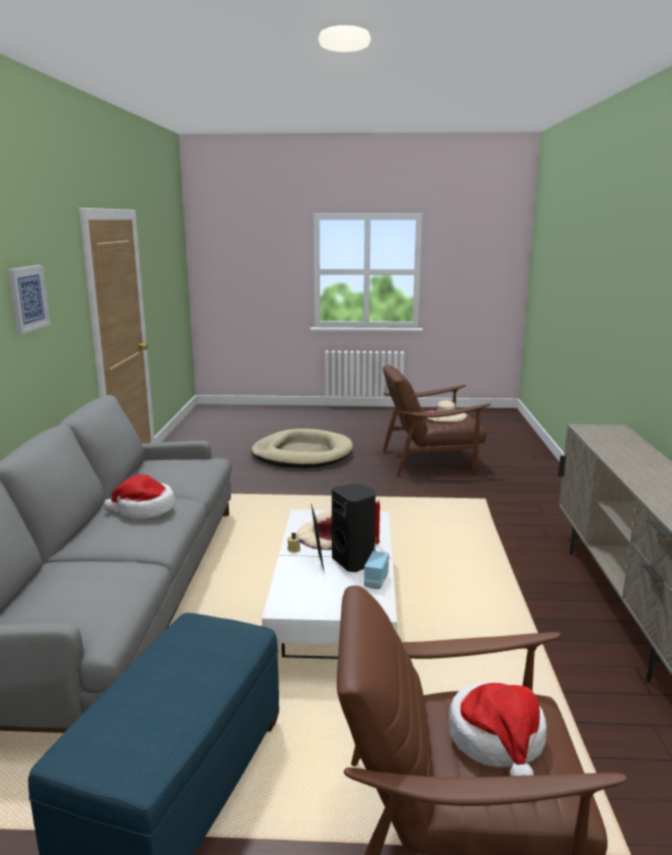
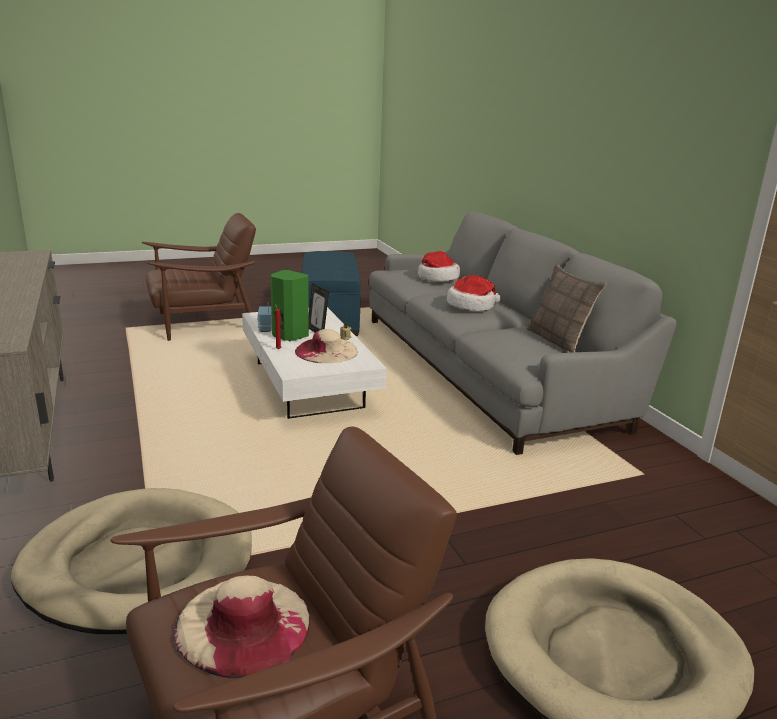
camera: 155 degrees right, 5 degrees up
picture [8,265,50,334] -> none
black speaker [332,484,376,572] -> green speaker [270,270,309,341]
hat [449,681,547,776] -> hat moved to [418,251,460,282]
none -> beige dog bed [11,488,252,634]
none -> pillow [527,264,606,353]

